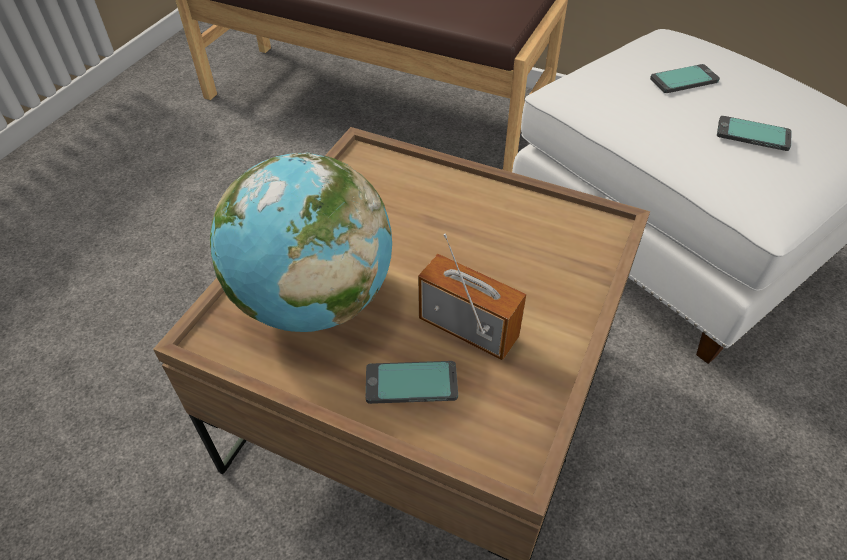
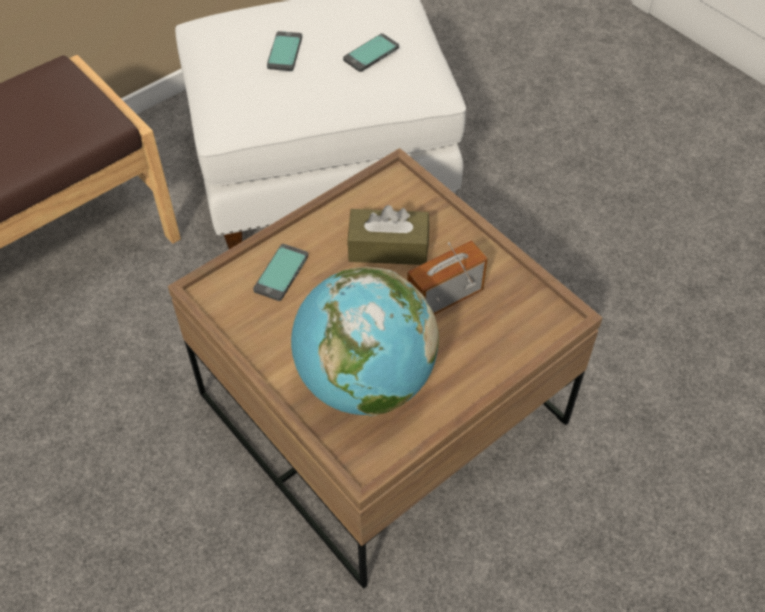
camera: 65 degrees left, 5 degrees up
phone [366,361,458,404] -> phone moved to [253,244,308,301]
none -> brown tissue box [347,205,429,265]

